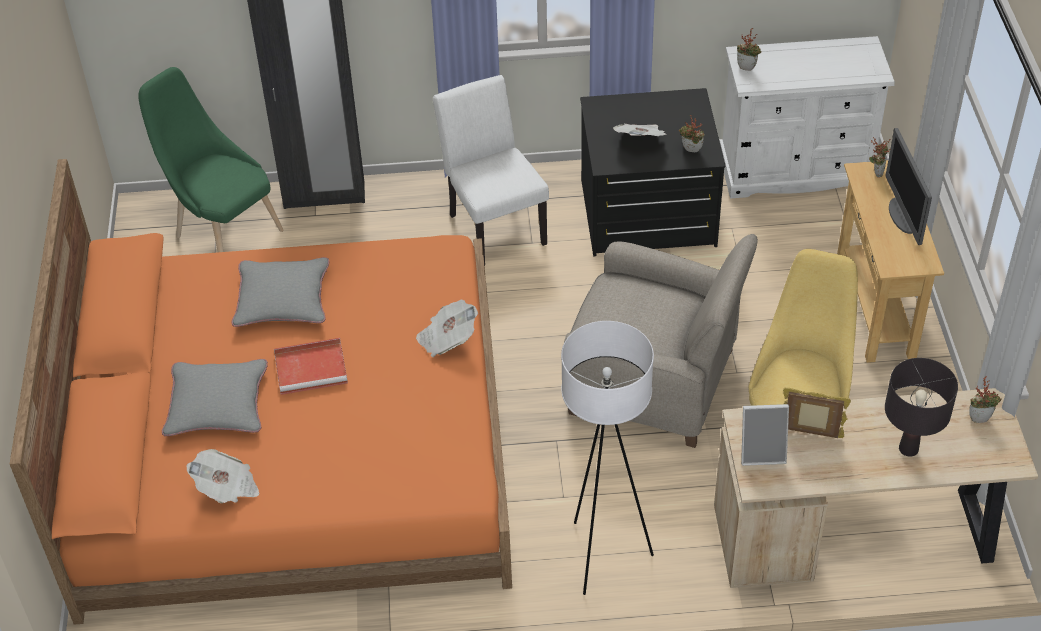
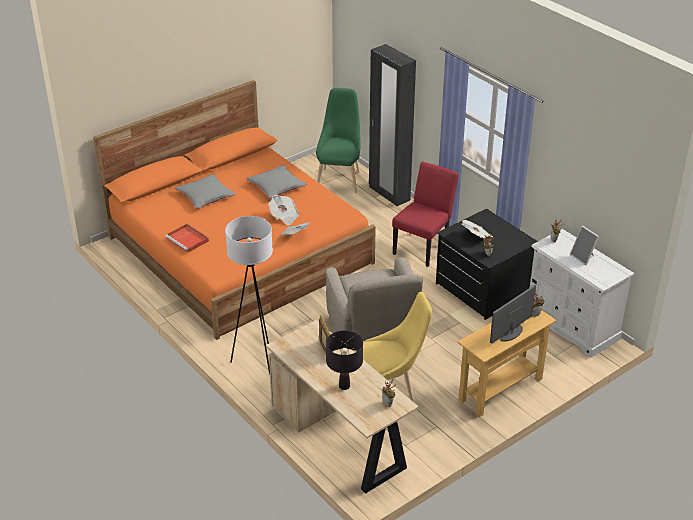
camera: 55 degrees right, 10 degrees down
newspaper [187,449,260,503] -> newspaper moved to [268,195,299,225]
red tray [274,338,348,395] -> red tray moved to [165,224,209,253]
white chair [433,75,549,266] -> red chair [392,162,459,267]
picture frame [741,404,789,466] -> picture frame moved to [570,226,599,266]

